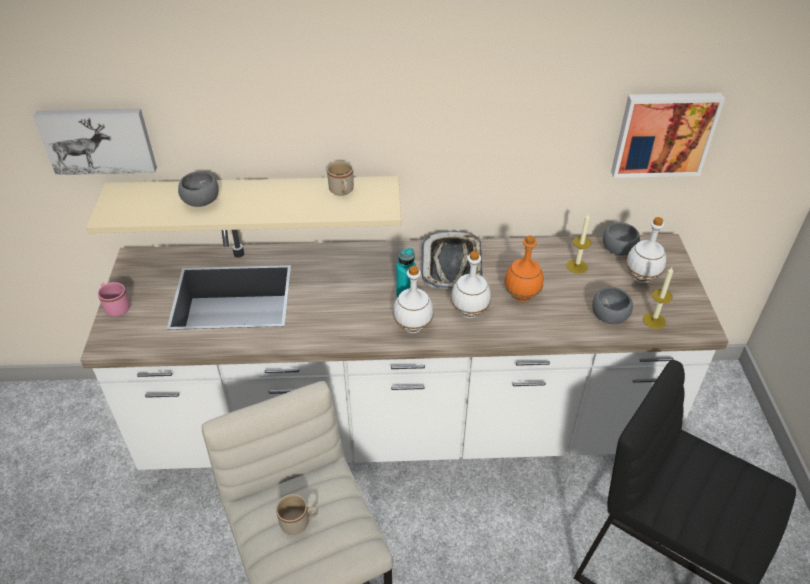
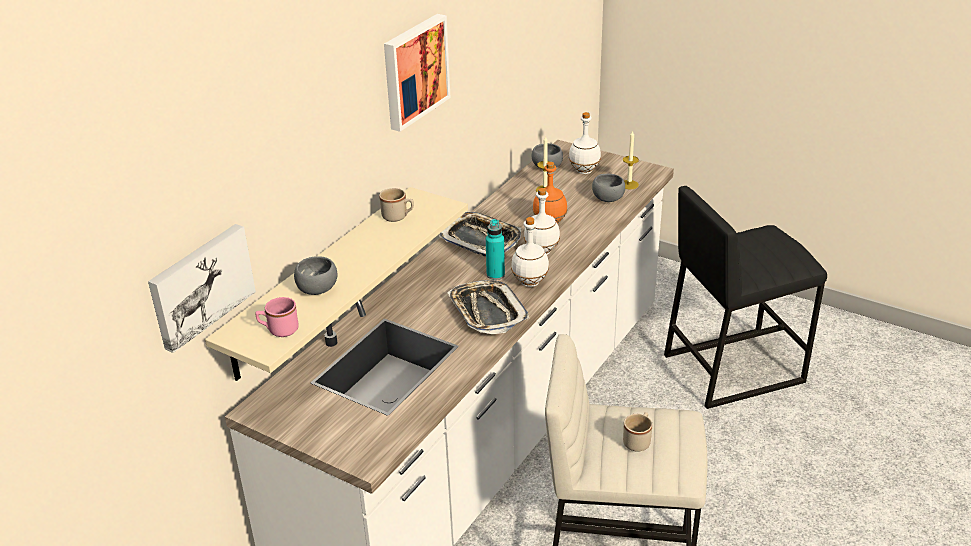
camera: 55 degrees left, 10 degrees down
pink mug [98,282,130,317] -> pink mug moved to [256,297,299,337]
picture [611,93,725,178] -> picture moved to [384,14,451,132]
none -> tray [447,280,530,334]

